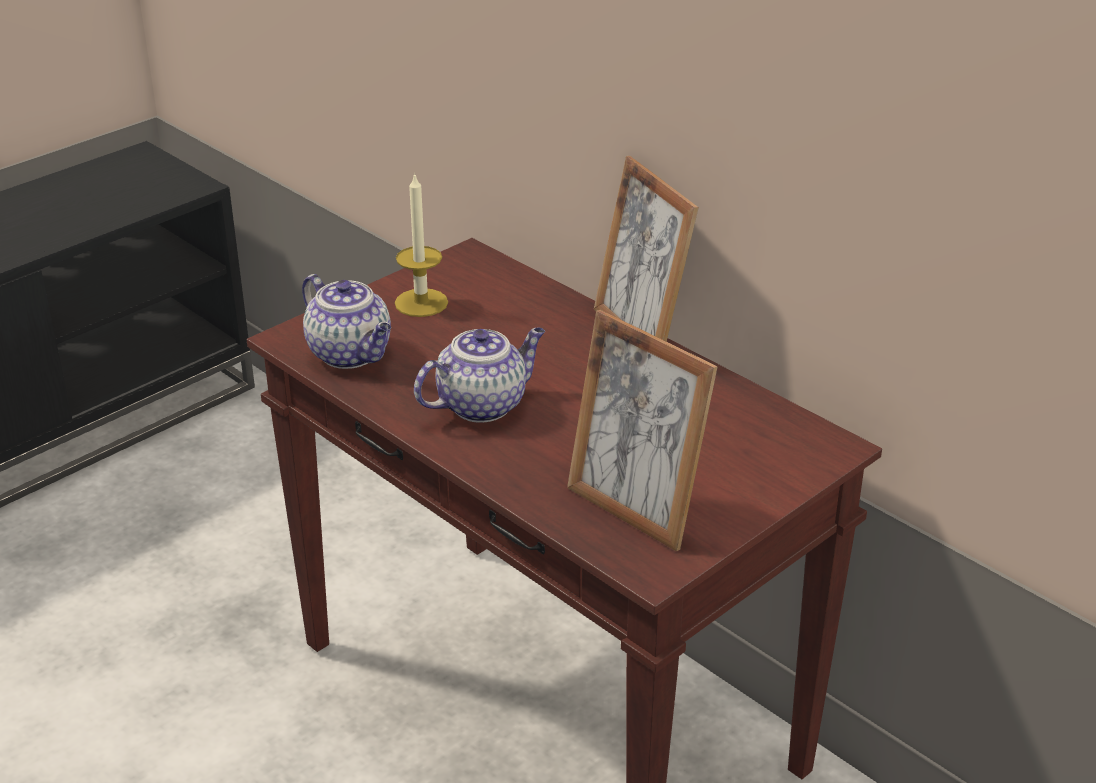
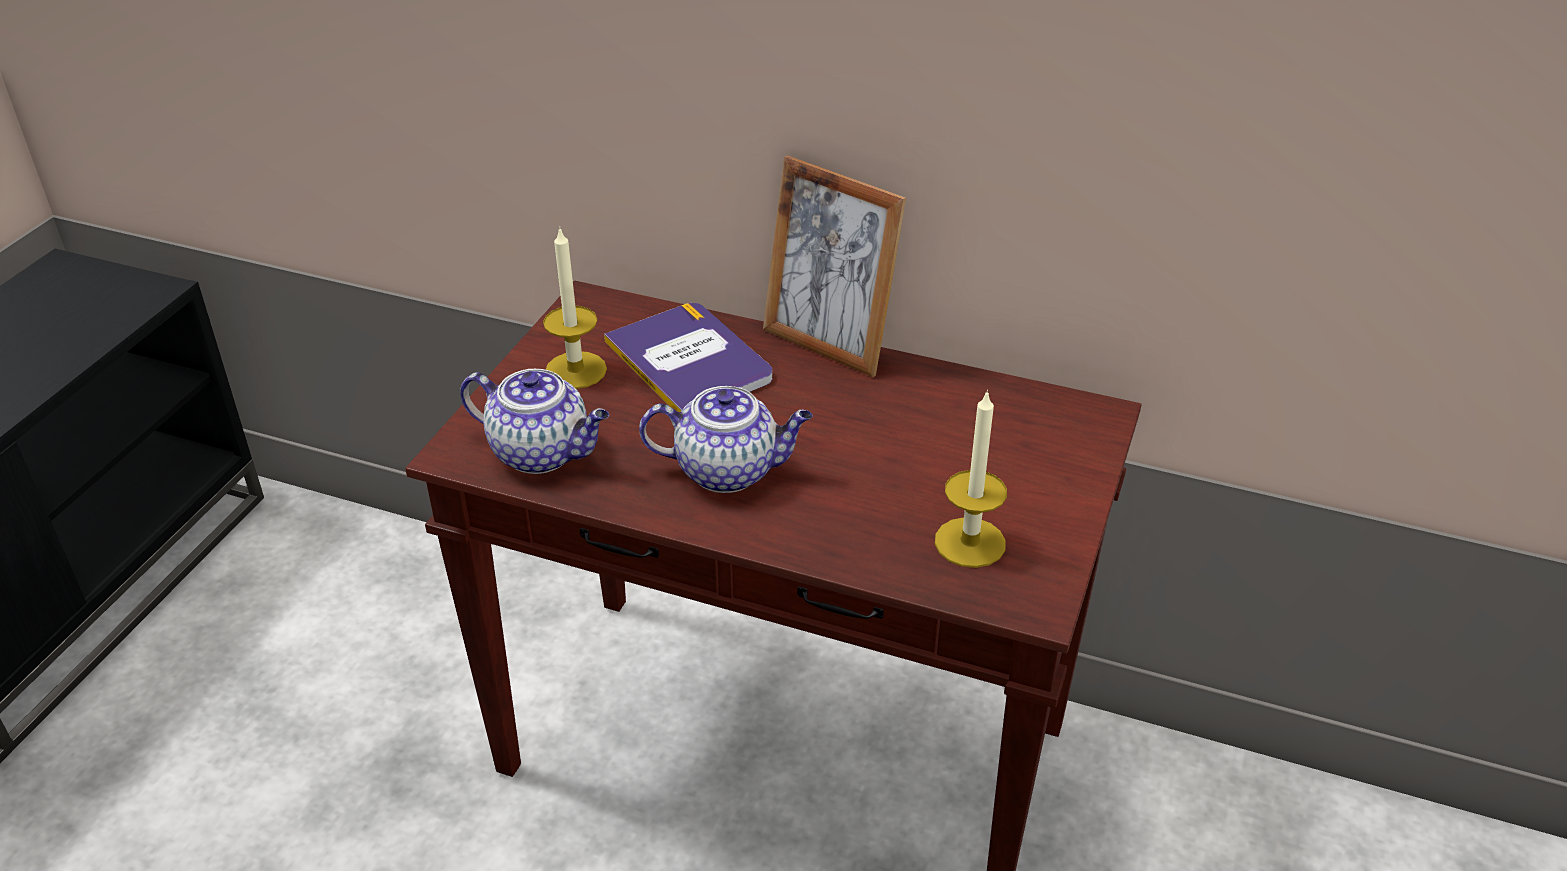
camera: 25 degrees left, 5 degrees up
teapot [414,328,545,423] -> teapot turned 60 degrees clockwise [639,386,813,493]
picture frame [567,310,718,552] -> candle [935,389,1007,568]
none -> book [604,303,772,412]

